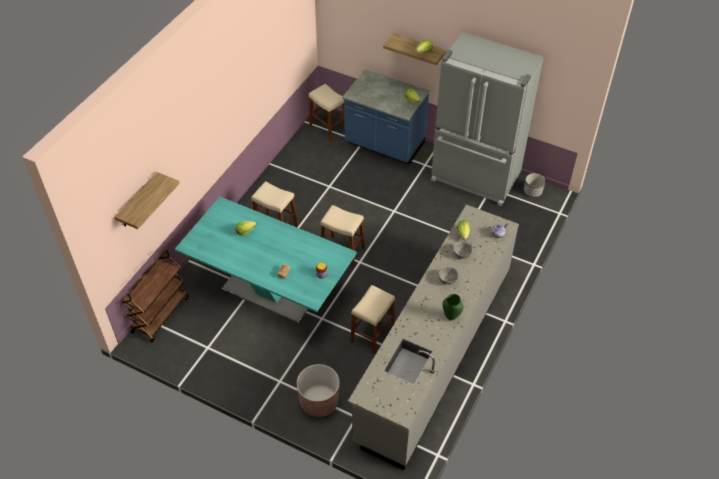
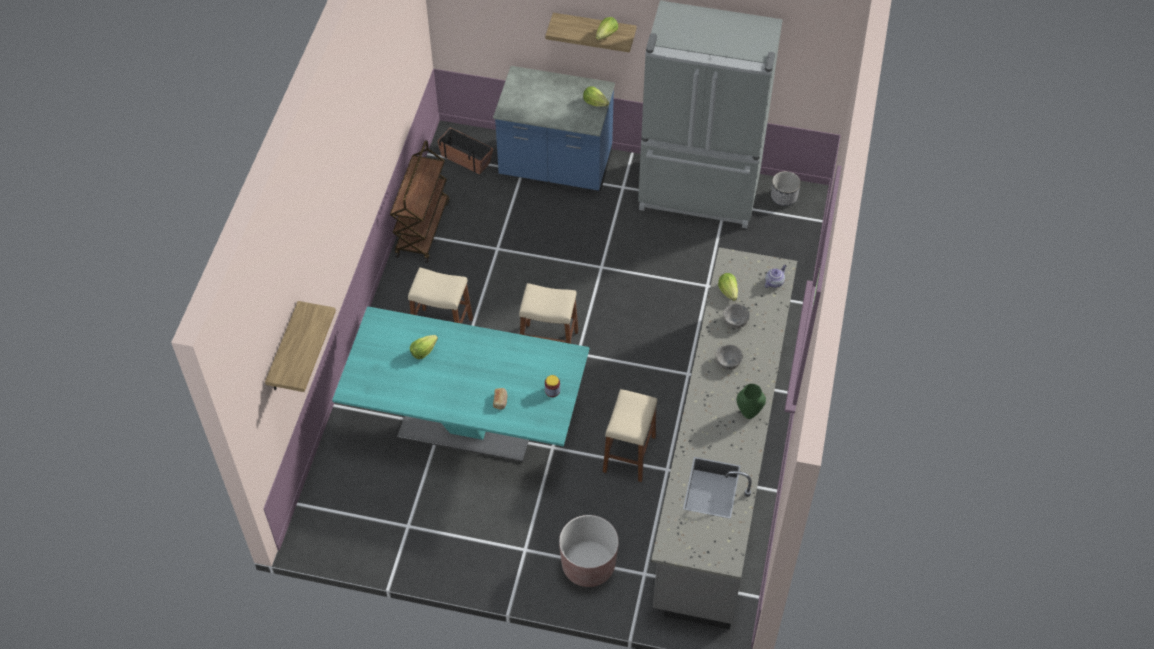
camera: 15 degrees left, 5 degrees up
brown cart [122,250,189,343] -> brown cart moved to [390,140,449,263]
beige stool [309,84,345,142] -> planter [438,127,493,175]

